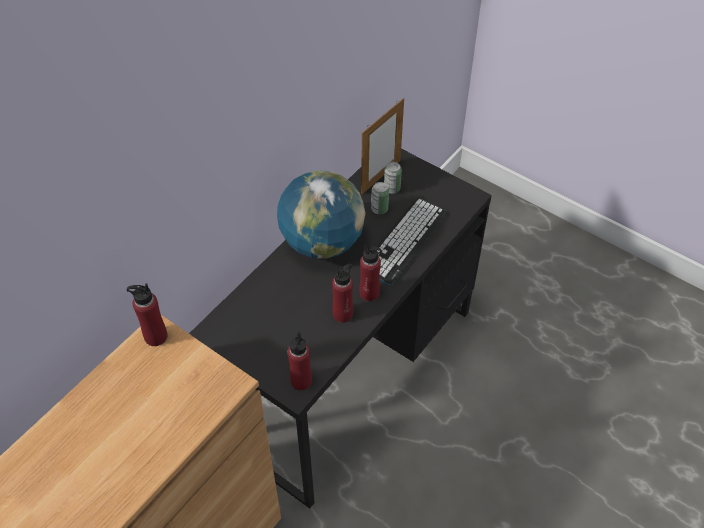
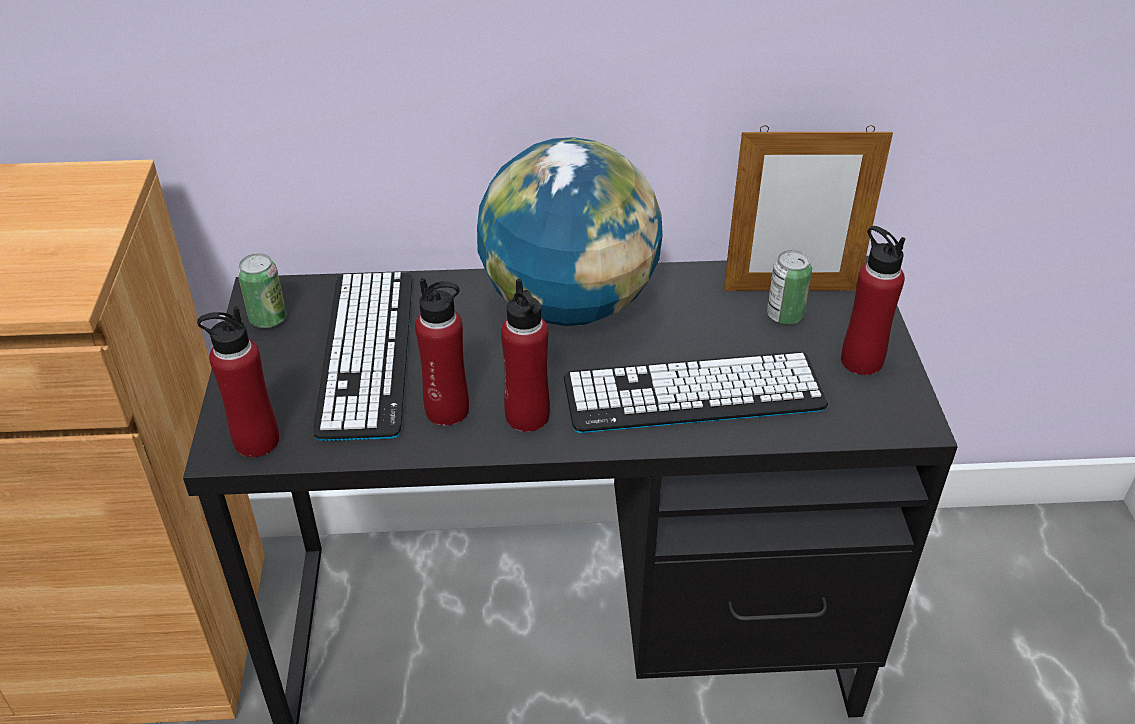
camera: 50 degrees right, 10 degrees down
red bottle [127,284,167,346] -> red bottle moved to [841,226,906,375]
can [371,182,389,214] -> can moved to [238,253,286,328]
none -> keyboard [313,272,412,441]

